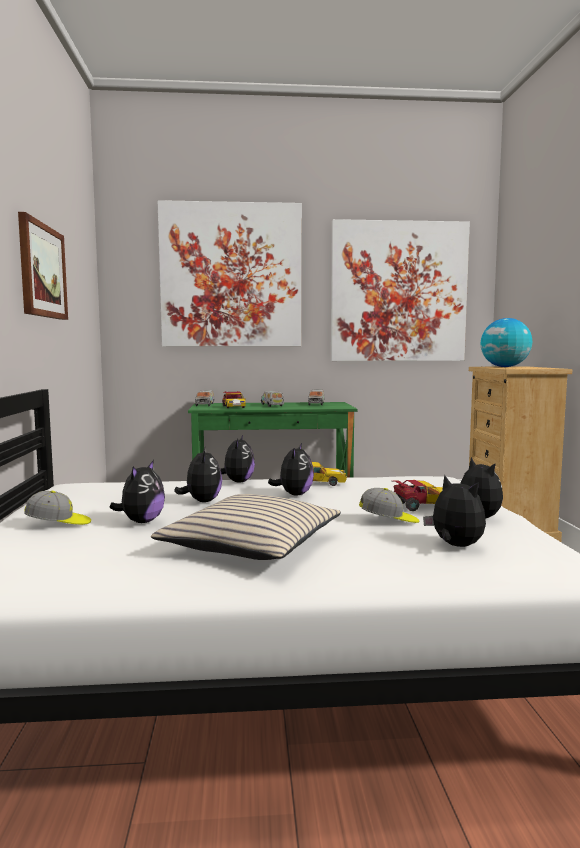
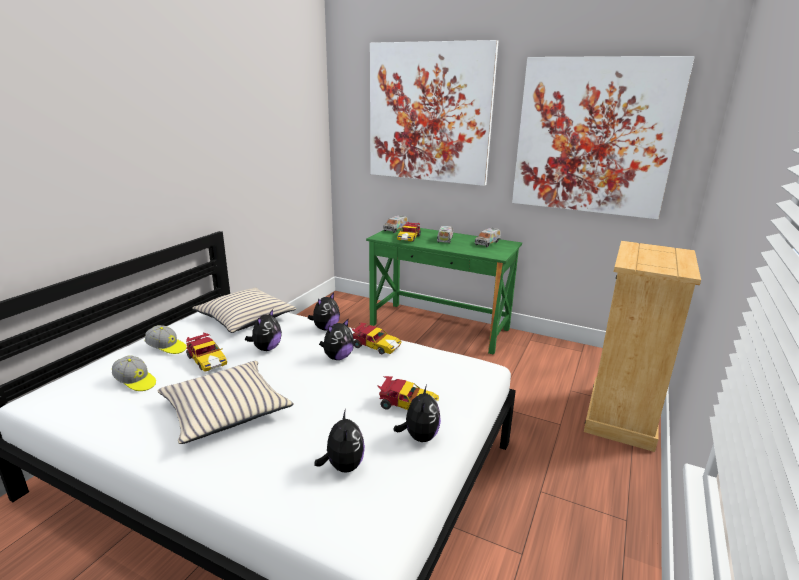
camera: 30 degrees right, 15 degrees up
picture [18,212,68,320] -> none
plush toy [109,460,165,523] -> toy car [186,333,227,372]
cap [359,488,419,523] -> cap moved to [112,355,156,391]
globe [481,318,532,367] -> none
none -> beige pillow [192,287,296,333]

